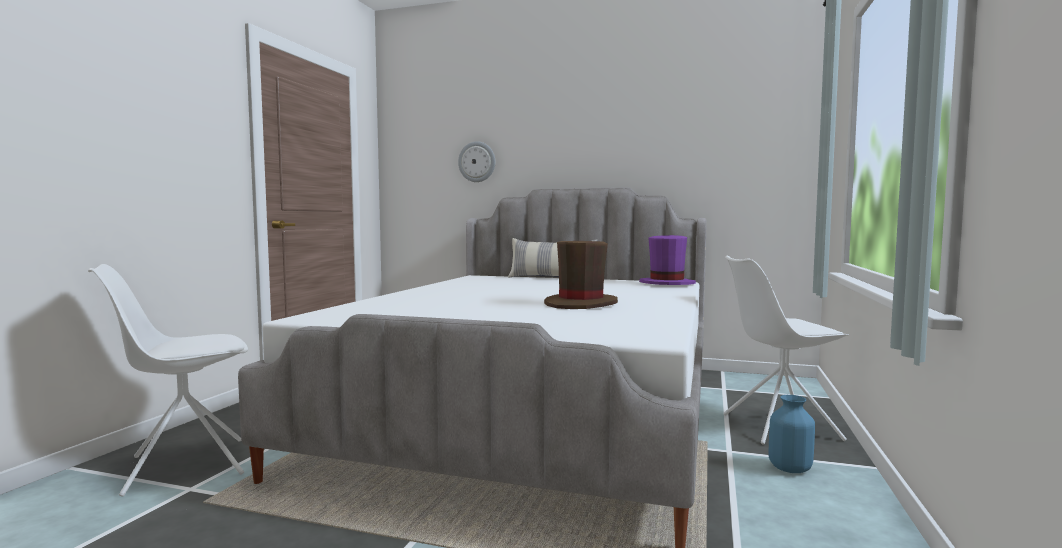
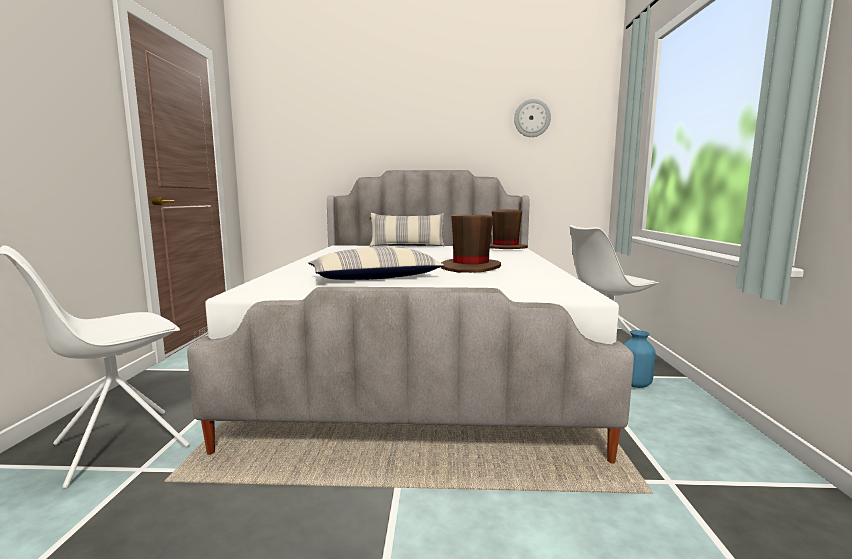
camera: 15 degrees left, 5 degrees up
wall clock [458,141,495,182] -> wall clock moved to [514,99,551,137]
purple hat [639,235,696,285] -> brown hat [490,209,528,249]
none -> pillow [308,247,444,280]

